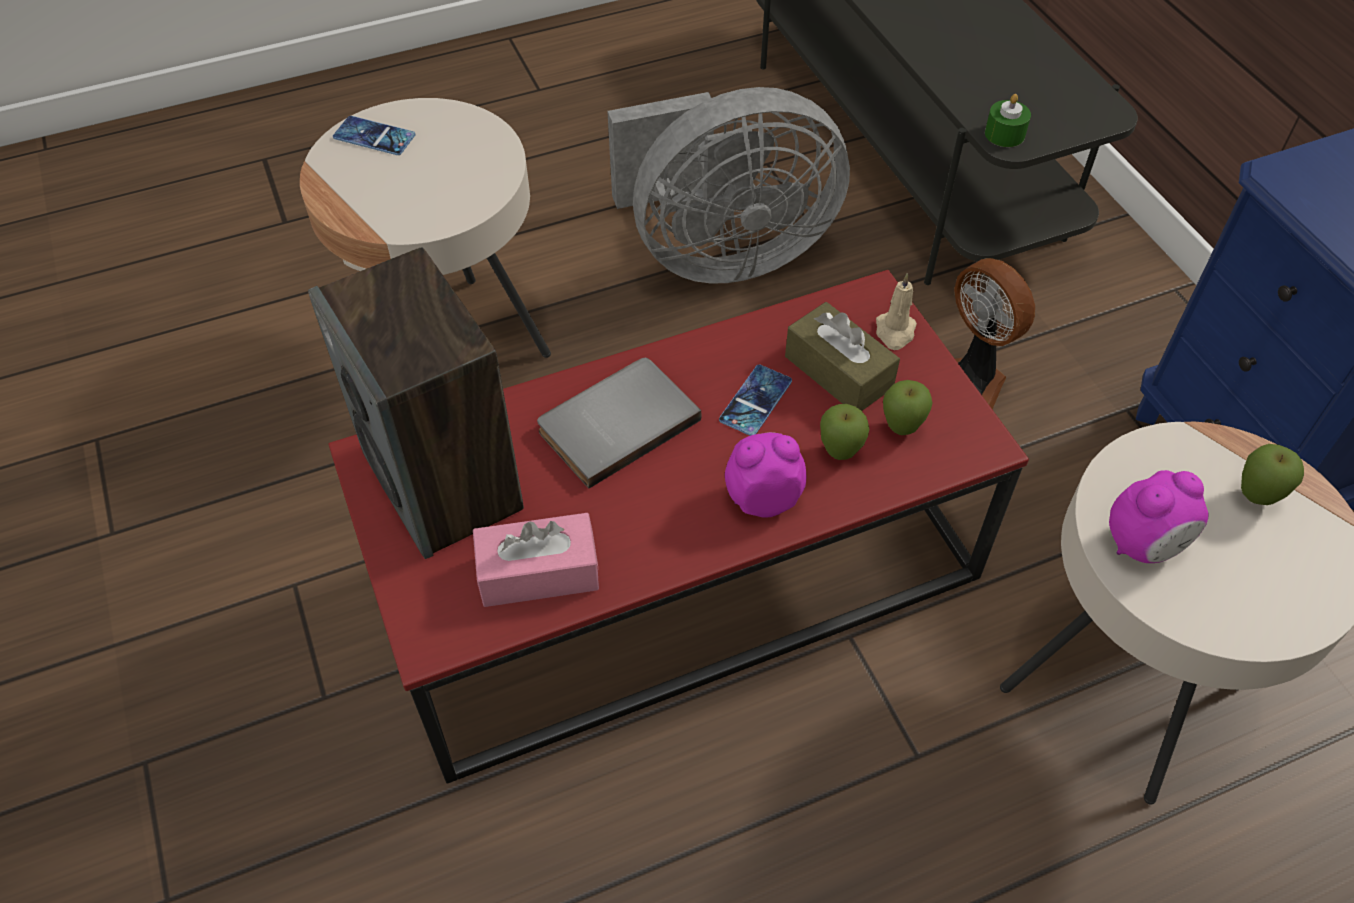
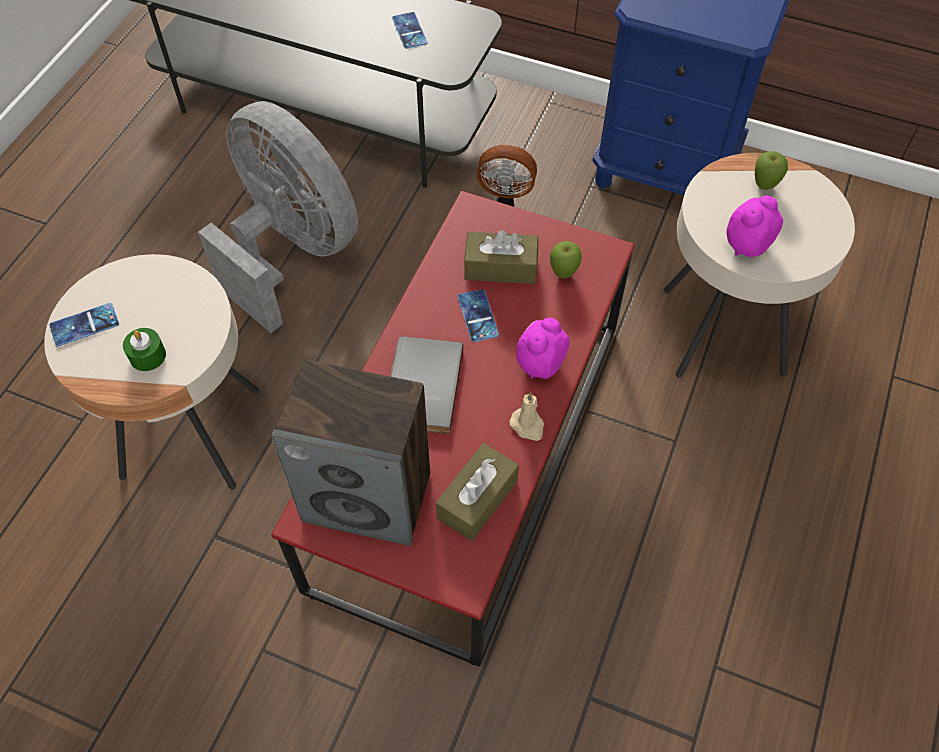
camera: 45 degrees left, 5 degrees up
pink tissue box [473,513,599,607] -> brown tissue box [436,443,519,541]
grey fan [607,87,850,283] -> grey fan turned 75 degrees counterclockwise [198,101,358,333]
apple [820,404,869,460] -> none
beige candle [876,273,917,350] -> beige candle moved to [509,392,544,441]
green candle [985,94,1031,147] -> green candle moved to [123,328,166,371]
alarm clock [1109,470,1209,563] -> alarm clock turned 150 degrees counterclockwise [726,196,783,257]
none -> phone [392,12,427,49]

